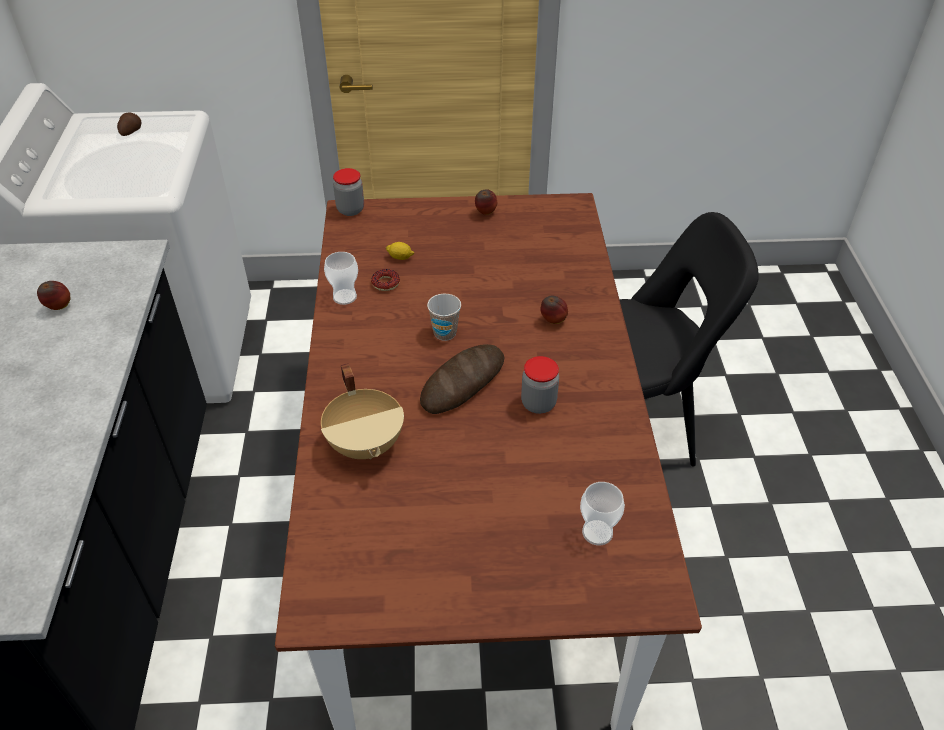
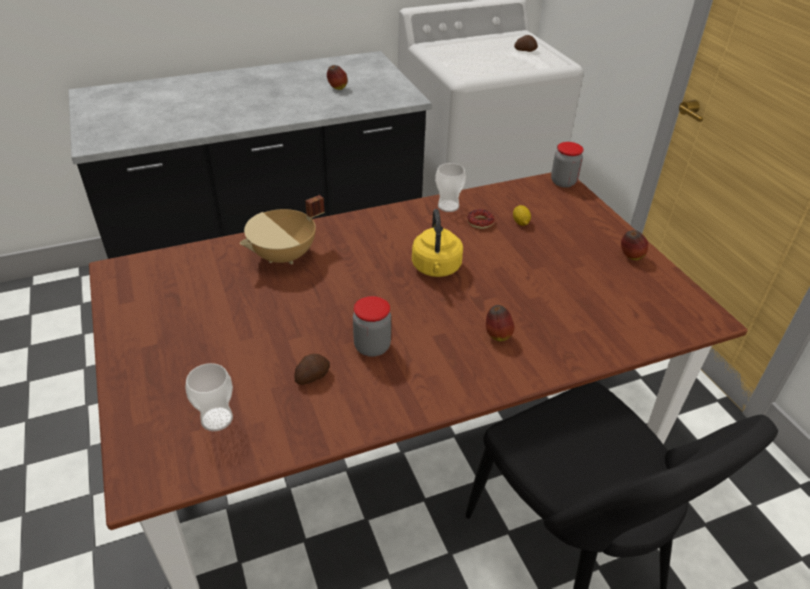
camera: 70 degrees right, 5 degrees down
bread [420,344,504,414] -> none
cup [427,294,461,341] -> yellow kettle [412,209,463,277]
none -> potato [294,354,330,385]

